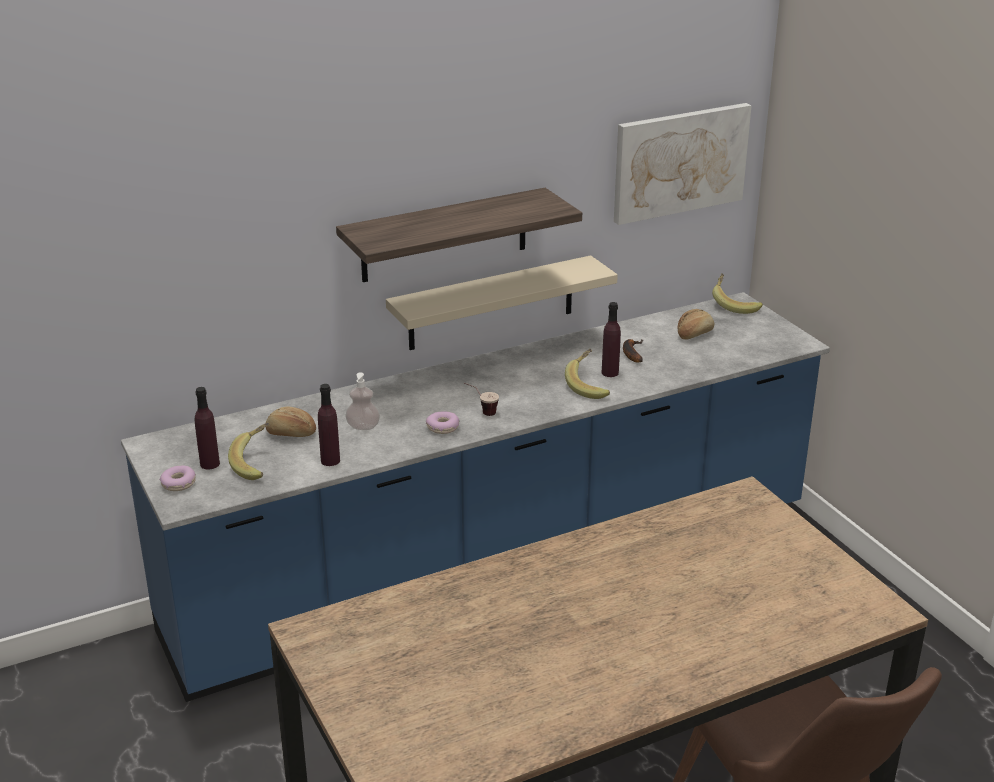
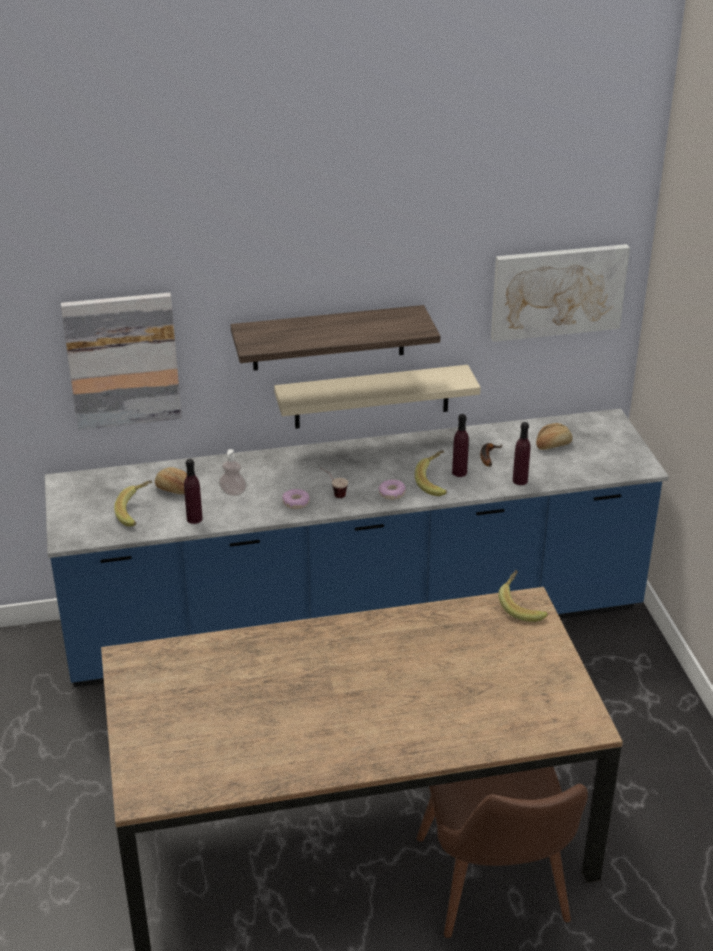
camera: 15 degrees right, 5 degrees up
donut [160,465,196,491] -> donut moved to [378,480,406,500]
purple bottle [195,387,220,469] -> purple bottle moved to [513,422,531,485]
banana [712,273,763,314] -> banana moved to [498,570,548,622]
none -> picture [61,293,182,430]

